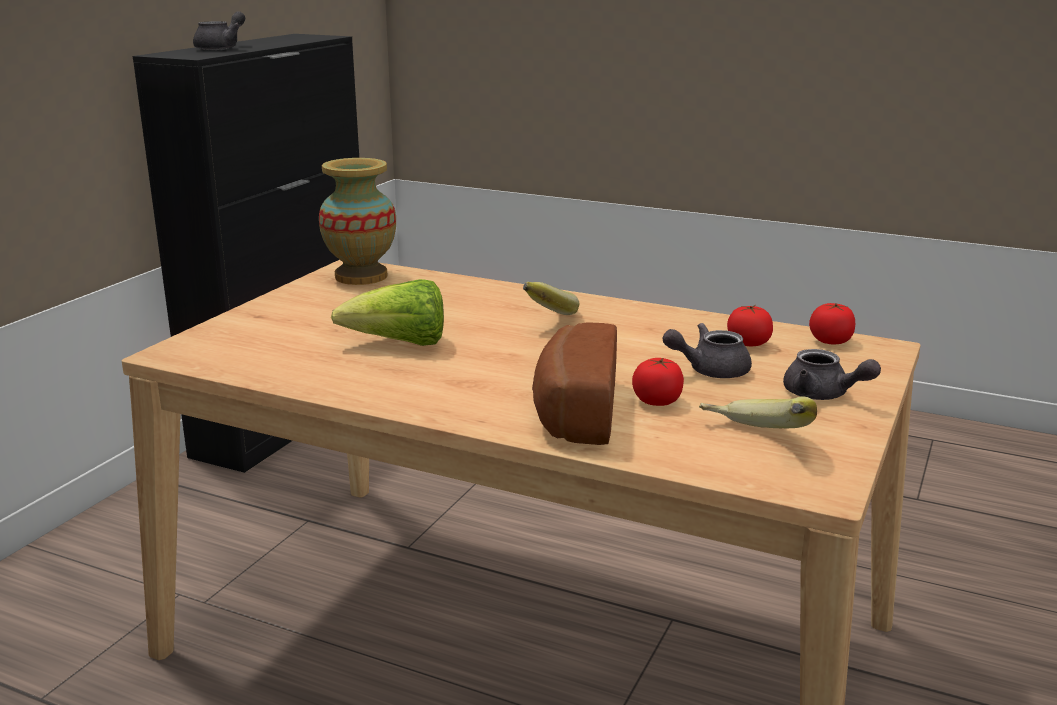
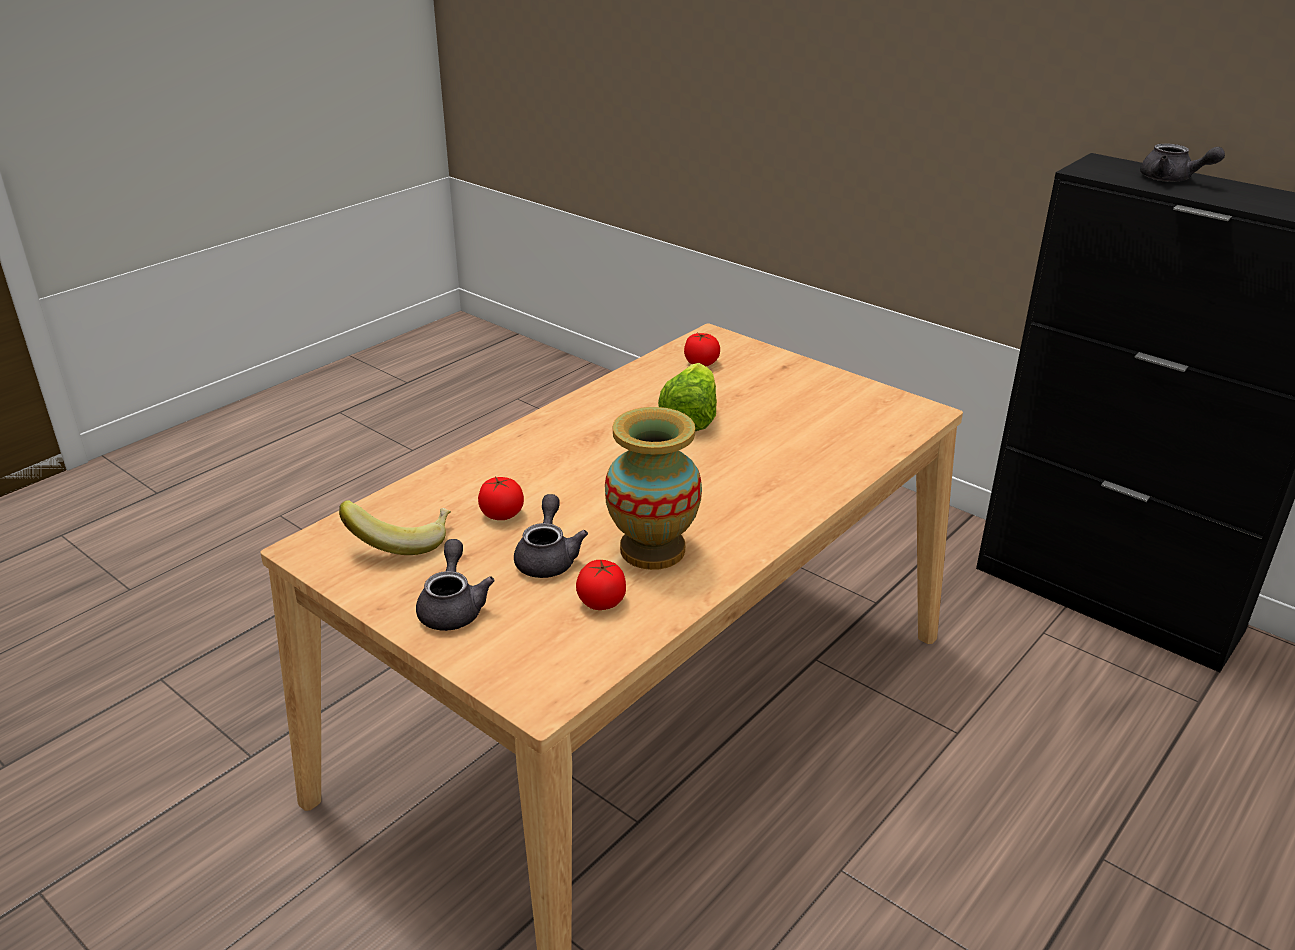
camera: 105 degrees right, 10 degrees up
vase [319,158,396,285] -> vase moved to [605,407,702,570]
banana [523,282,579,315] -> none
bread [532,322,617,445] -> none
grey teapot [783,349,881,400] -> grey teapot turned 120 degrees clockwise [416,539,495,631]
tomato [809,303,855,345] -> tomato moved to [684,333,720,366]

